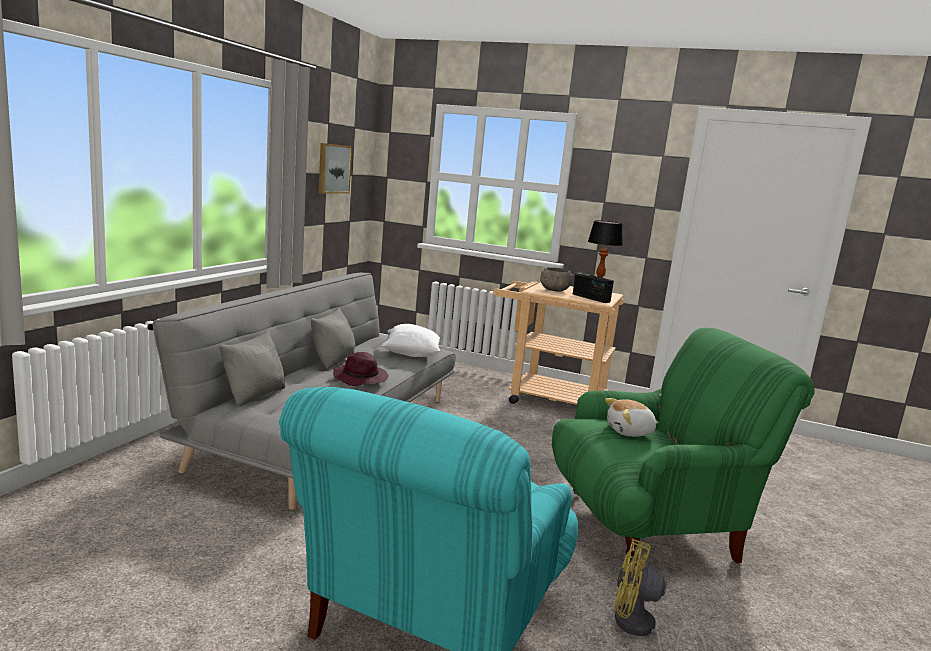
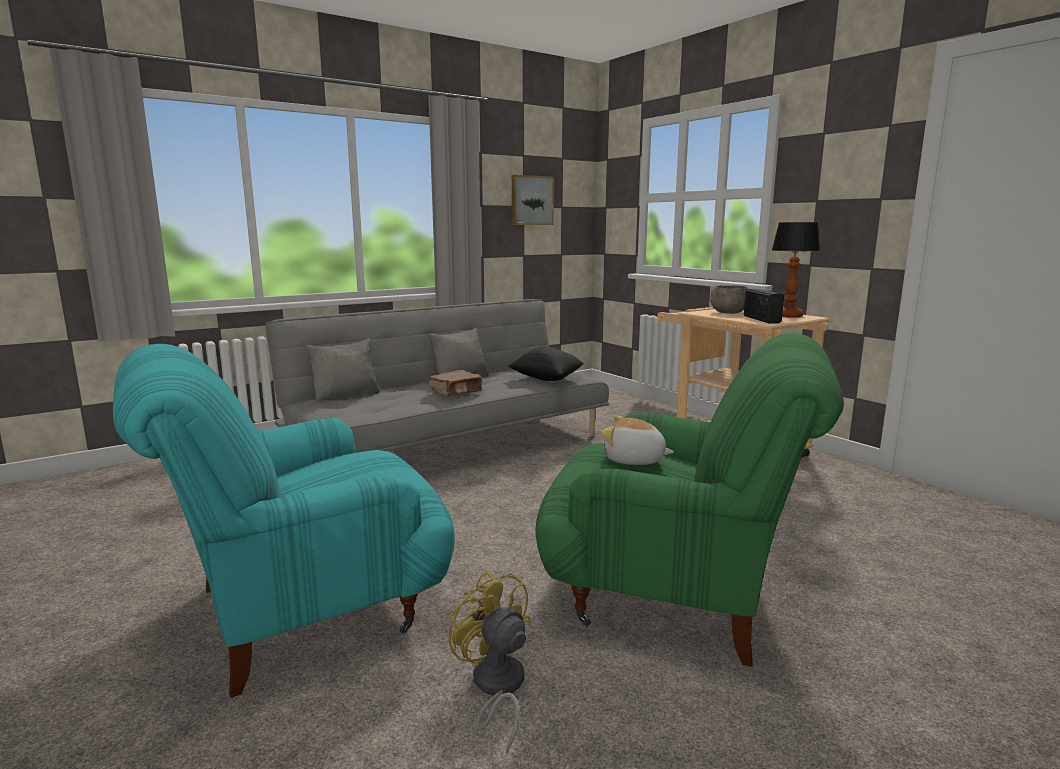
camera: 35 degrees right, 0 degrees up
purple hat [333,352,388,386] -> brown book [429,370,483,396]
white pillow [382,324,440,357] -> black pillow [508,347,584,381]

